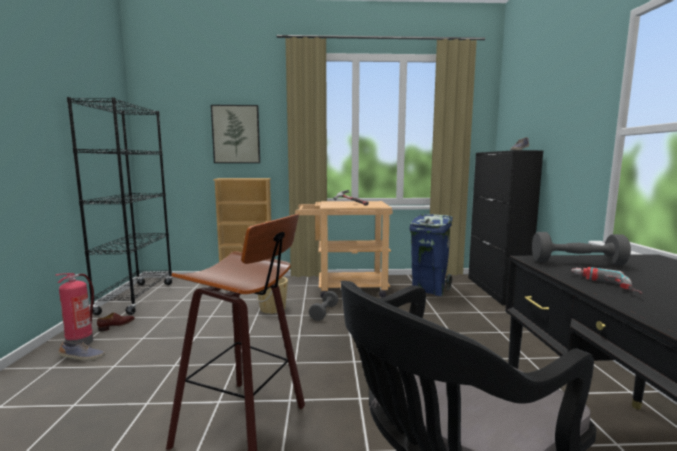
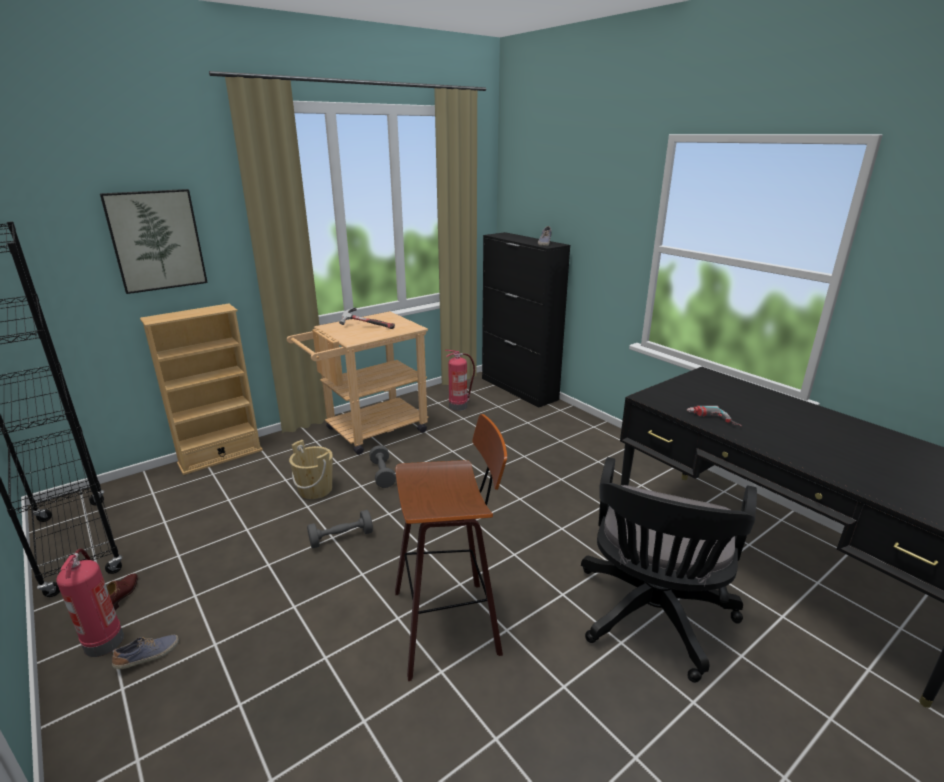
camera: 35 degrees left, 15 degrees up
blue trash can [410,214,453,296] -> fire extinguisher [445,350,475,411]
grey dumbbell [532,232,631,265] -> grey dumbbell moved to [307,510,373,548]

